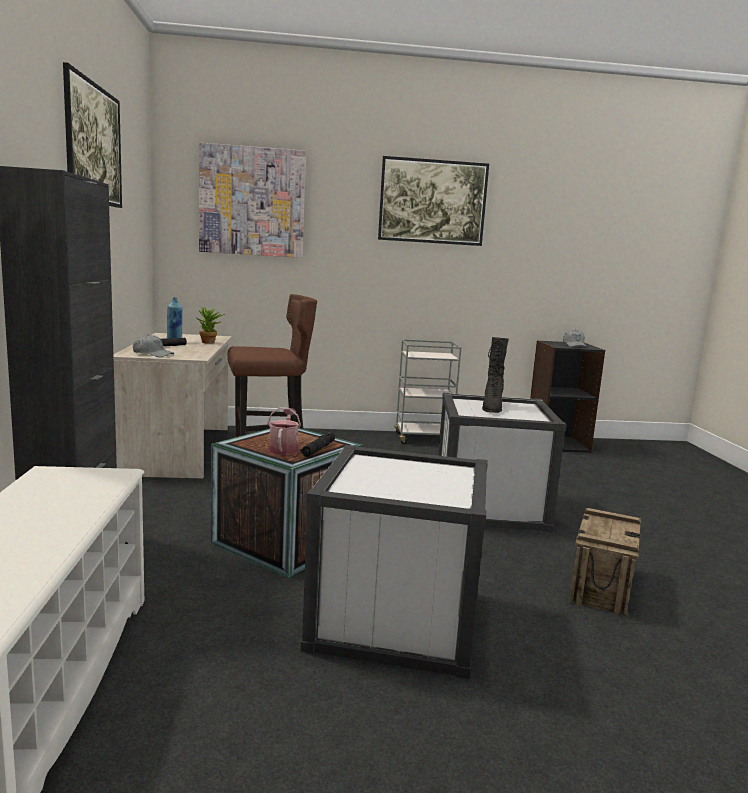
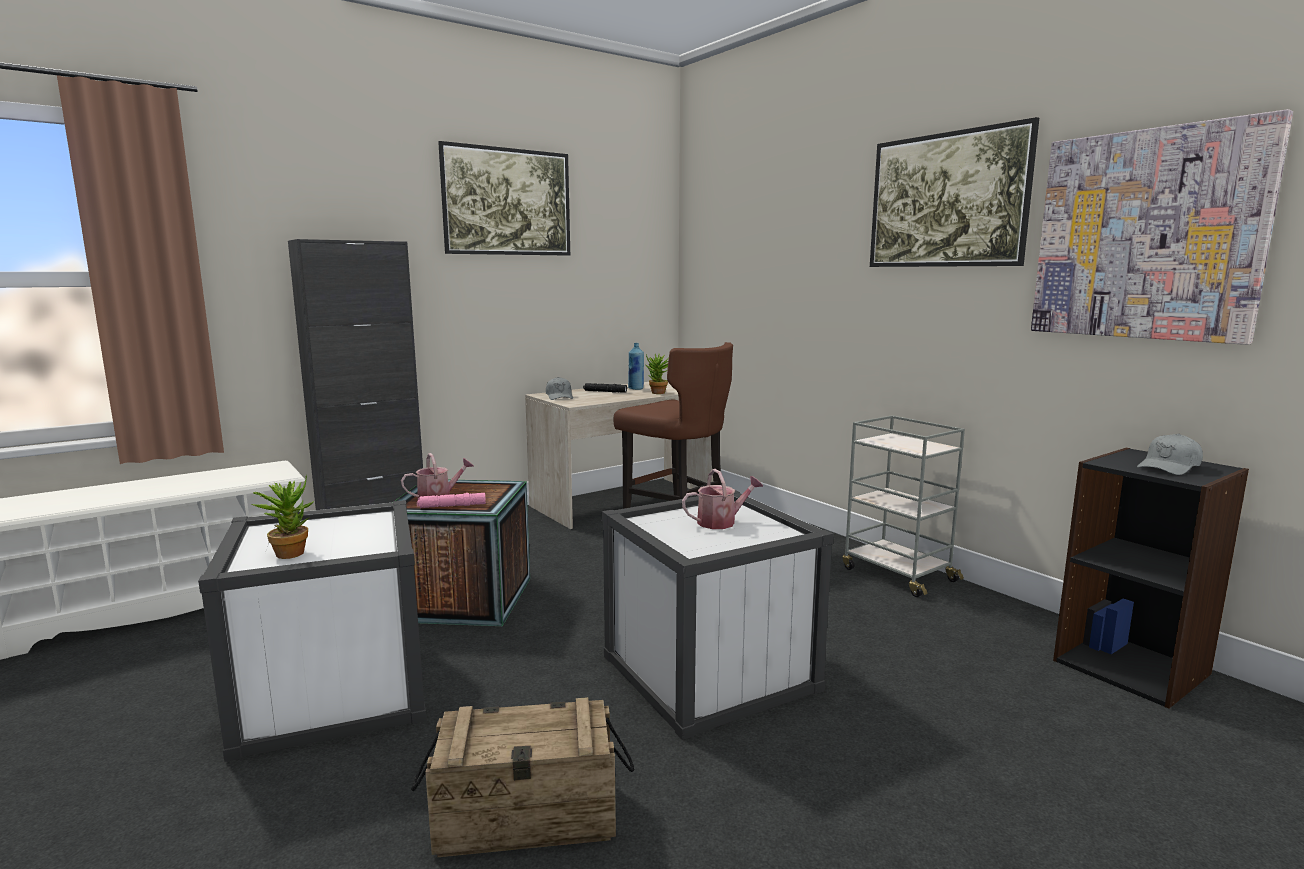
camera: 60 degrees right, 0 degrees up
picture [199,143,306,258] -> picture moved to [1031,109,1293,345]
black flashlight [301,432,335,457] -> pink flashlight [417,493,486,508]
black boot [482,337,509,413] -> watering can [682,469,764,529]
none -> potted plant [251,475,314,559]

